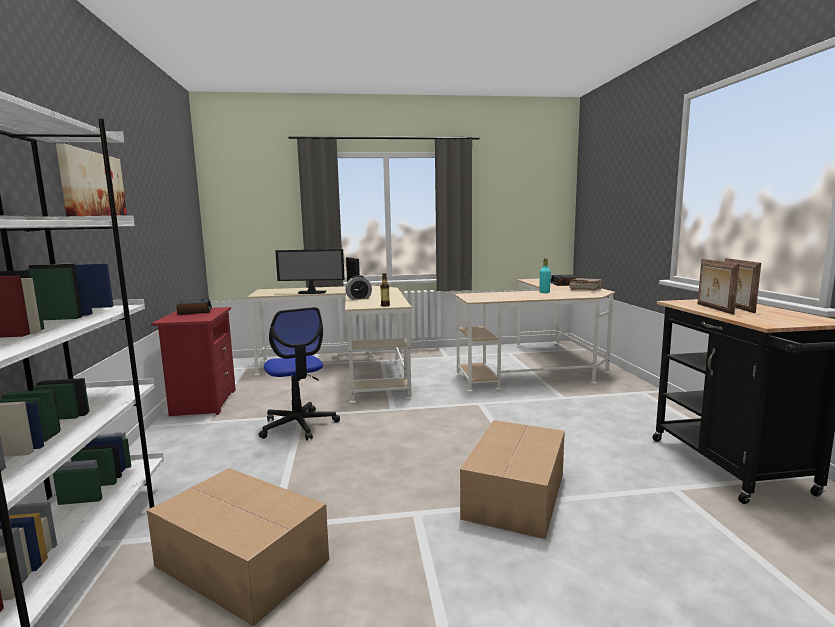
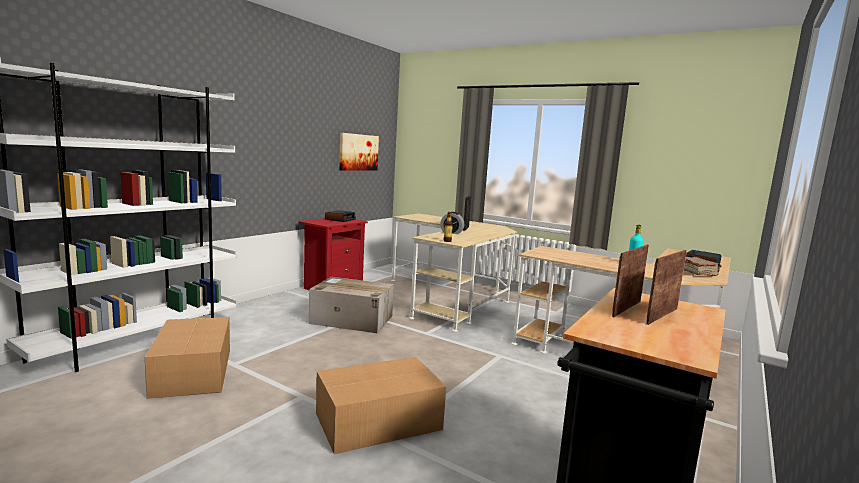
camera: 40 degrees right, 0 degrees up
picture [56,143,127,216] -> picture moved to [339,133,379,171]
office chair [259,307,340,440] -> cardboard box [309,277,394,333]
monitor [275,249,345,294] -> none

